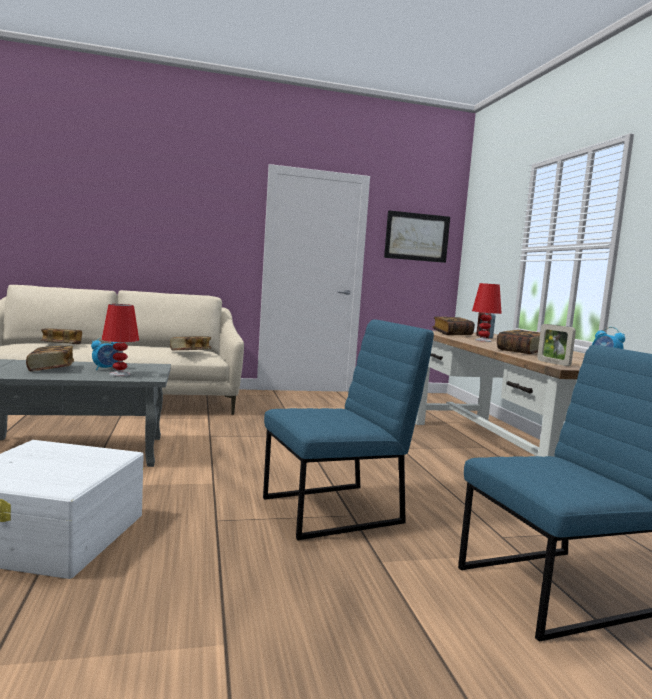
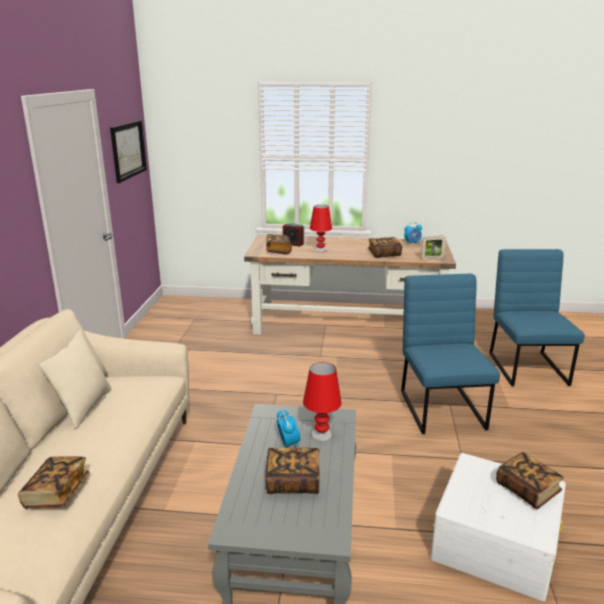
camera: 70 degrees left, 15 degrees up
book [170,336,211,350] -> book moved to [496,452,564,509]
none -> beige pillow [40,329,111,429]

